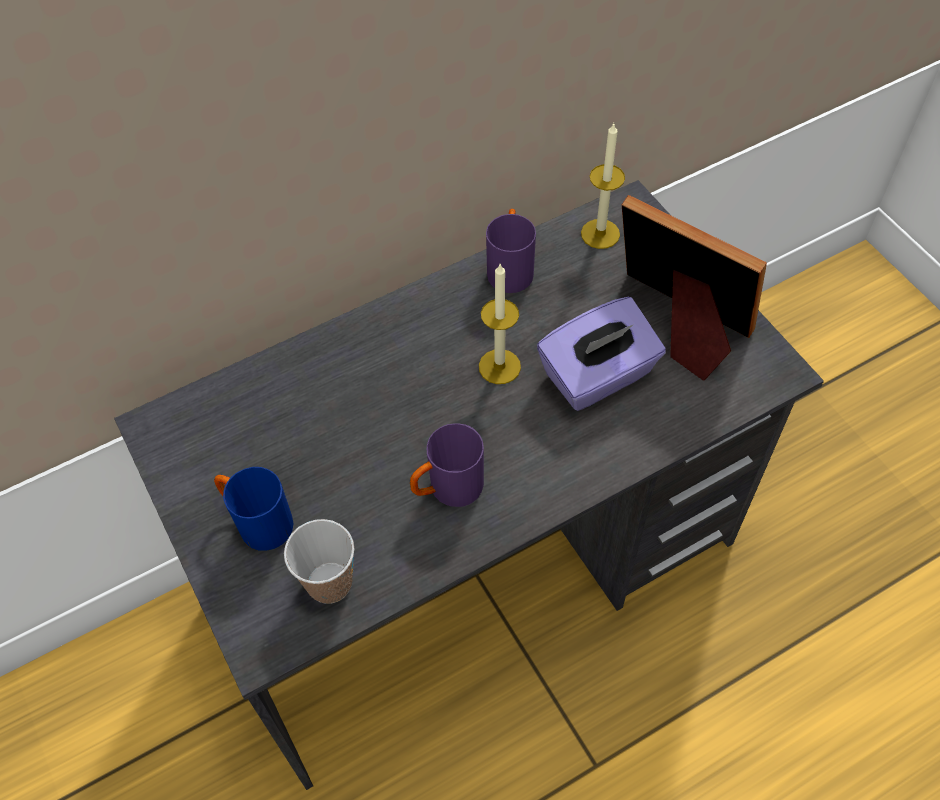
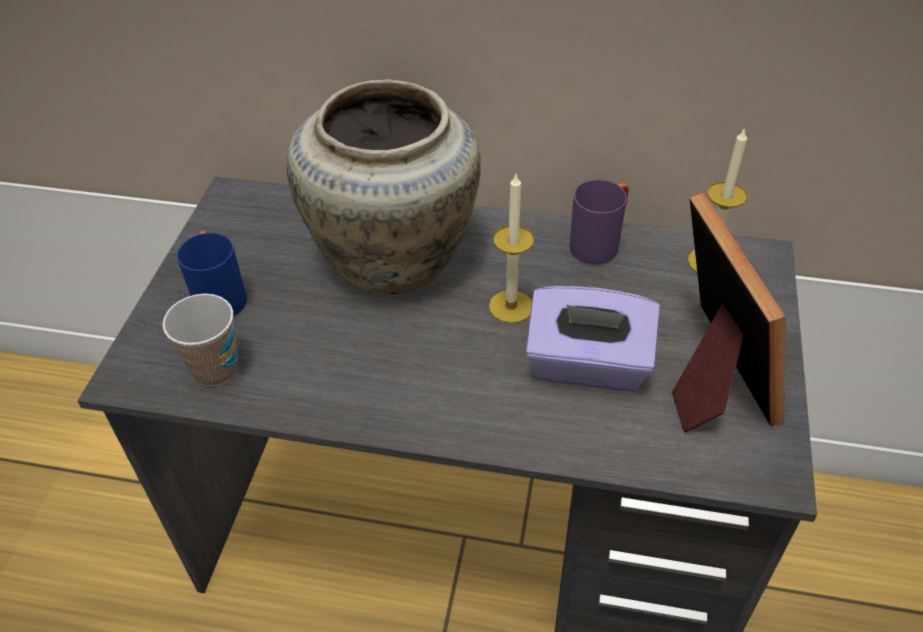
camera: 40 degrees right, 10 degrees down
purple mug [410,423,484,507] -> none
none -> beige vase [287,79,481,295]

